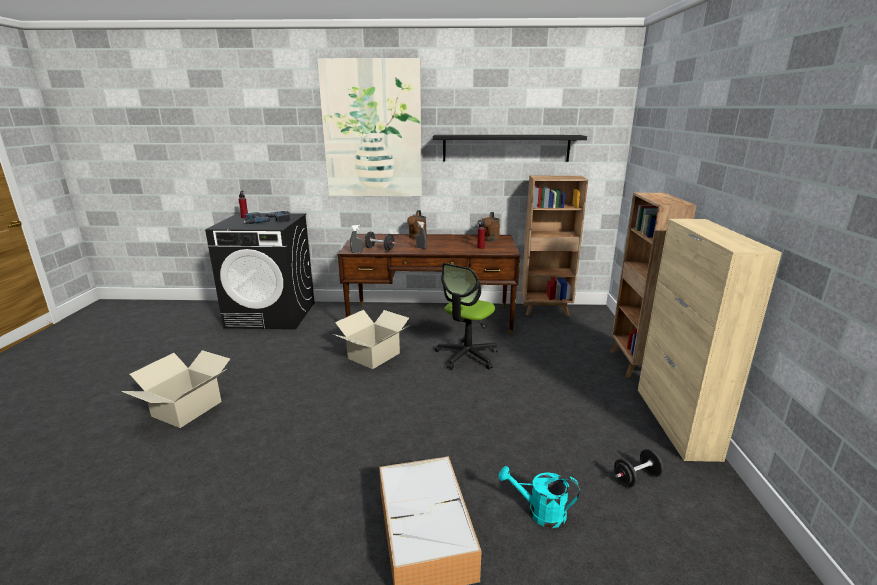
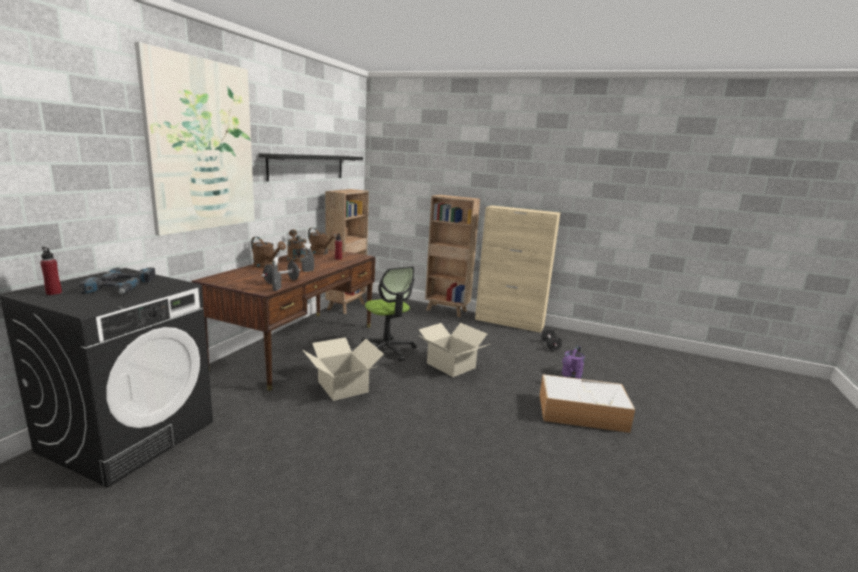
camera: 70 degrees left, 5 degrees down
cardboard box [121,350,230,428] -> cardboard box moved to [418,323,490,377]
turquoise watering can [499,466,580,528] -> purple watering can [562,346,585,379]
none -> brown watering can [287,230,307,263]

